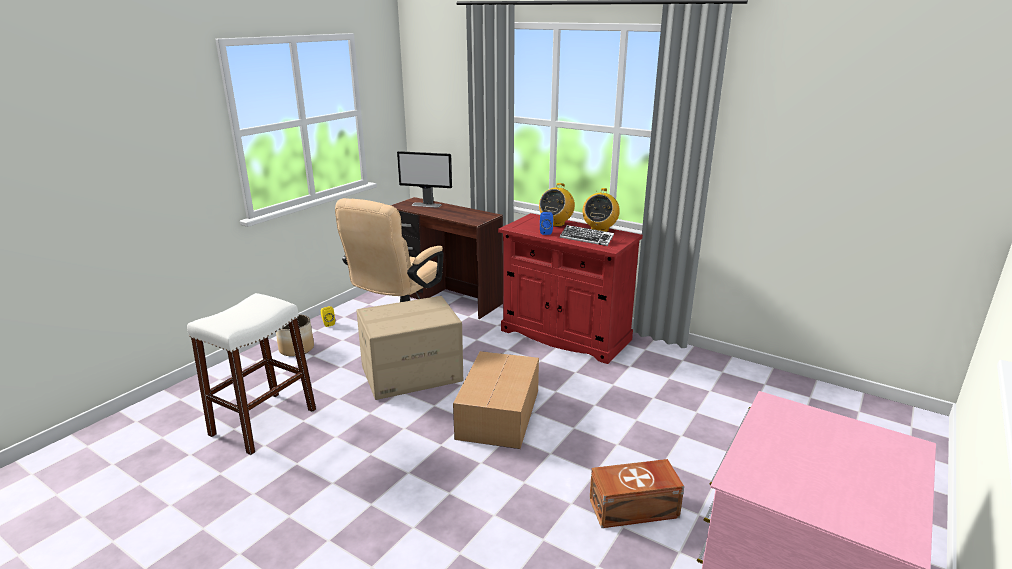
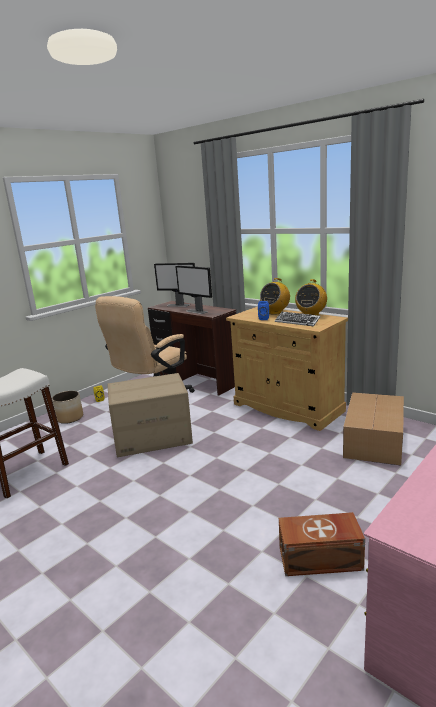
camera: 10 degrees right, 5 degrees down
cardboard box [453,351,539,449] -> cardboard box moved to [343,392,404,465]
red cabinet [498,213,643,364] -> beige cabinet [226,306,348,431]
none -> monitor [175,266,212,314]

